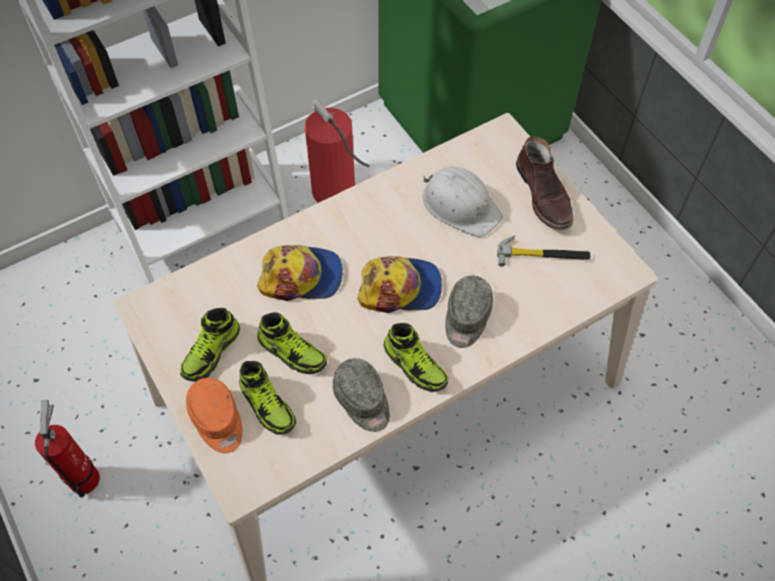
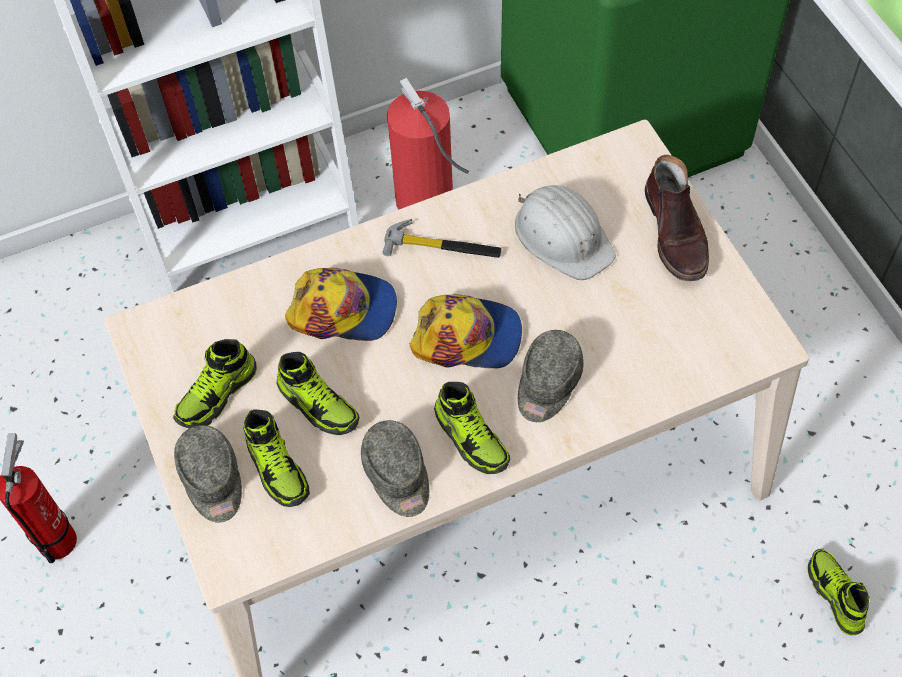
camera: 10 degrees right, 0 degrees up
orange cap [186,378,243,453] -> grey cap [174,425,242,523]
hammer [497,235,590,267] -> hammer moved to [382,219,501,258]
none -> shoe [807,549,870,635]

